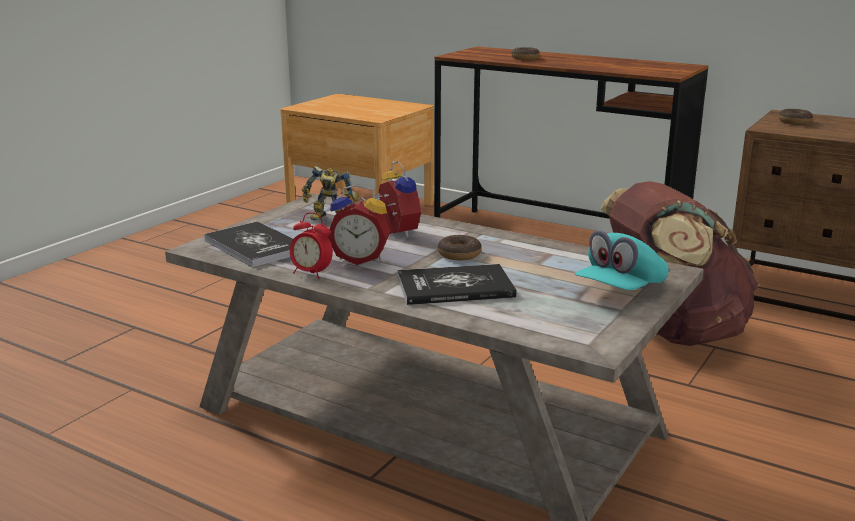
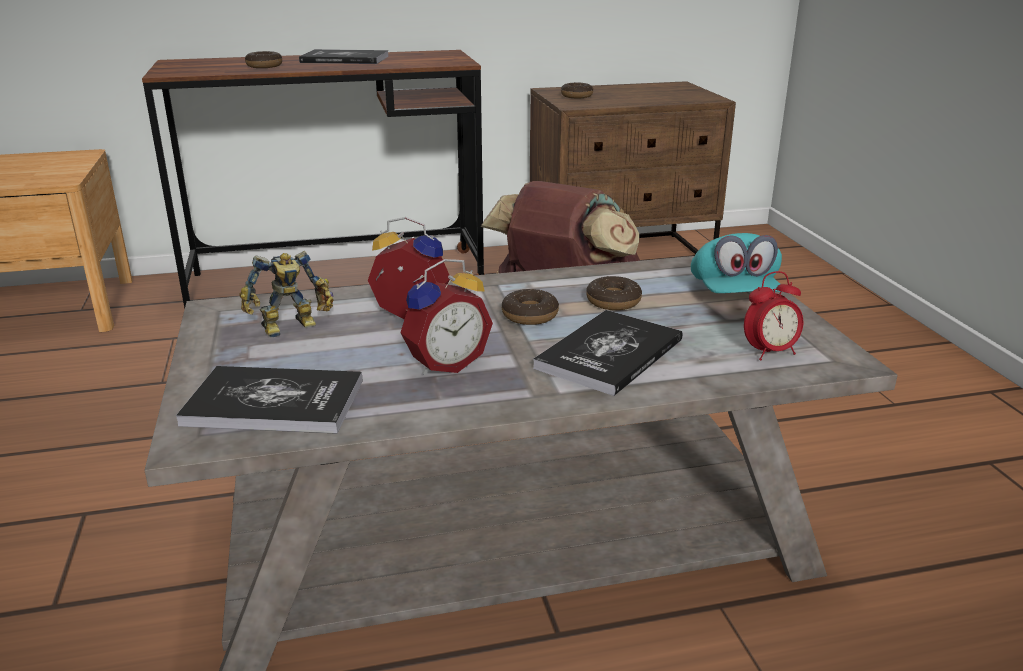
camera: 45 degrees left, 5 degrees up
alarm clock [290,212,333,279] -> alarm clock moved to [744,271,803,360]
none -> book [299,49,389,64]
none -> donut [586,276,642,310]

